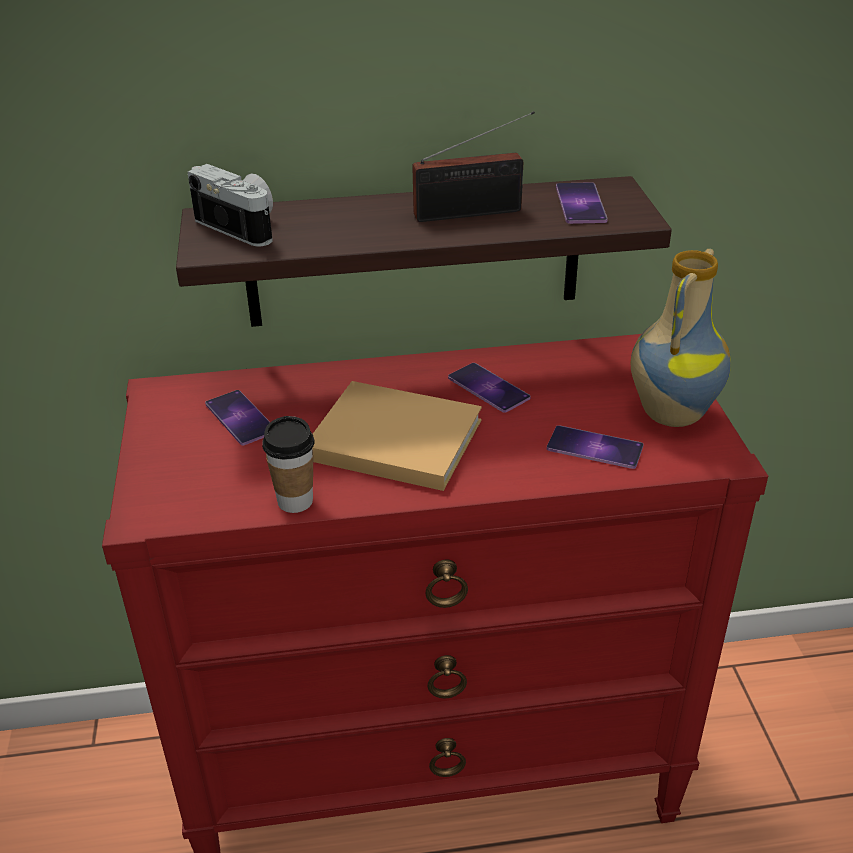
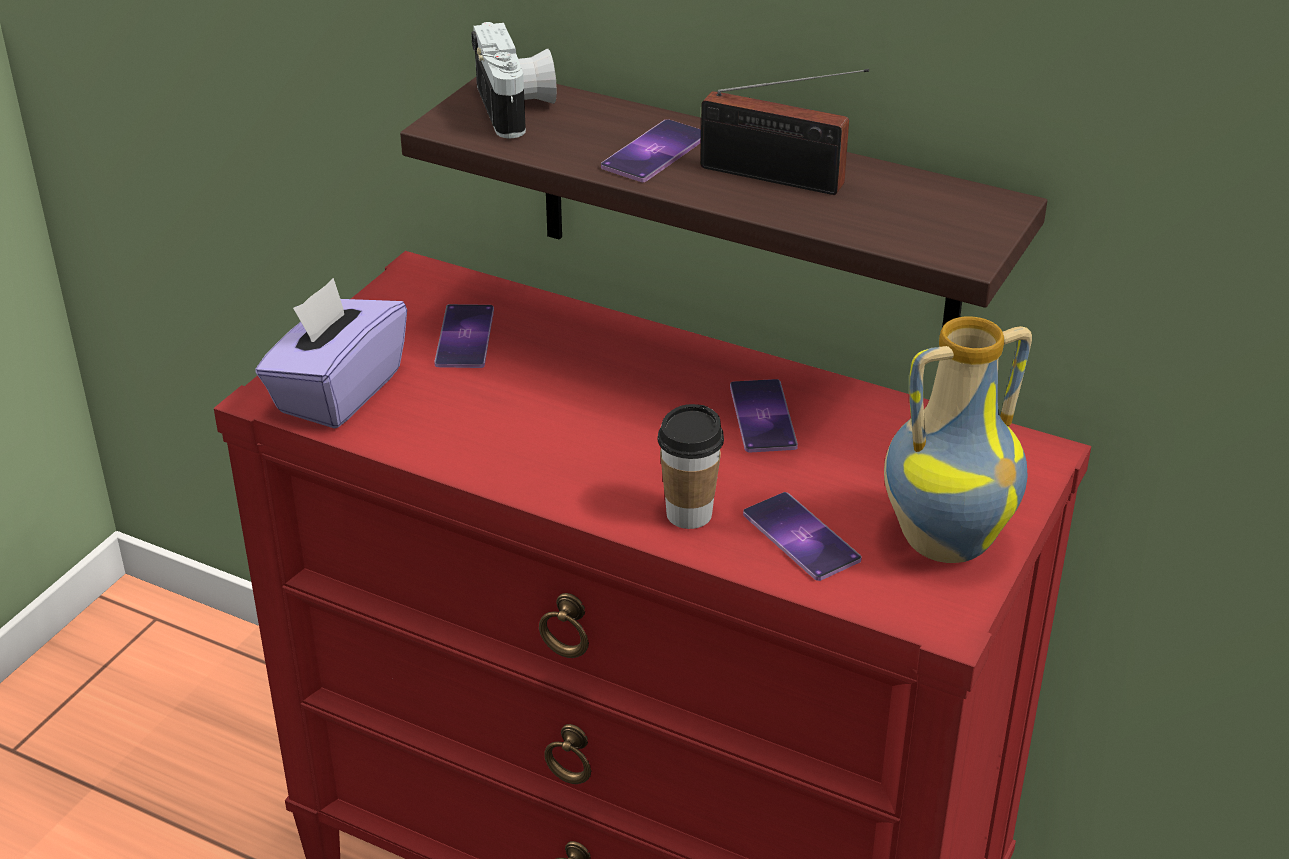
camera: 35 degrees right, 0 degrees up
cup [262,416,315,513] -> cup moved to [657,404,724,529]
beige book [312,381,482,491] -> none
phone [556,182,608,224] -> phone moved to [601,119,701,182]
none -> purple tissue box [255,278,407,429]

